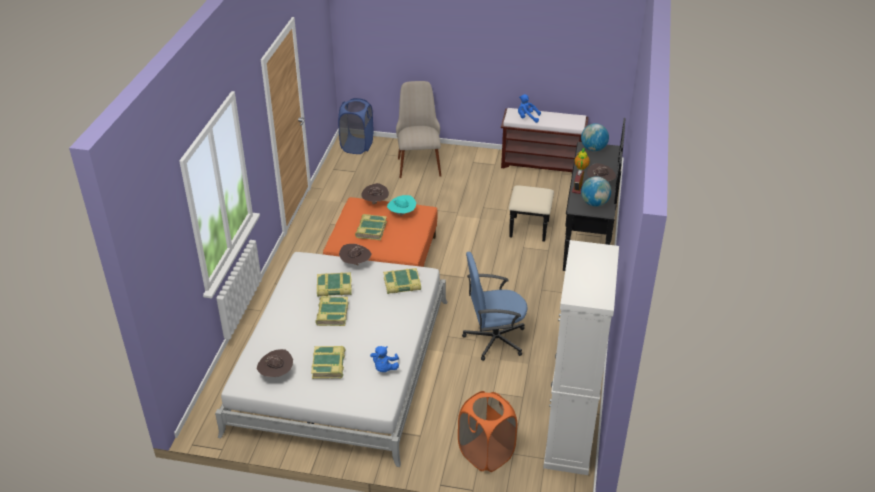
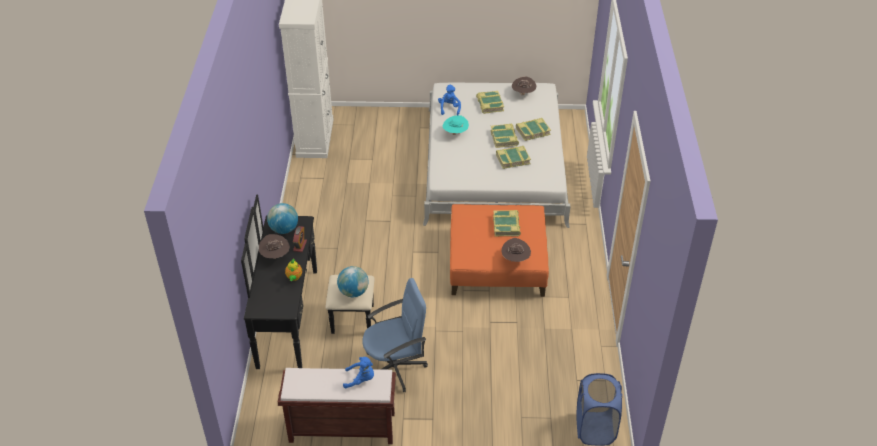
camera: 170 degrees right, 5 degrees up
brown hat [339,244,372,265] -> none
book [383,268,421,294] -> book moved to [516,118,551,141]
turquoise hat [387,195,416,216] -> turquoise hat moved to [443,115,469,135]
beige chair [396,81,441,178] -> none
orange laundry basket [458,391,517,472] -> none
blue office chair [462,252,528,361] -> blue office chair moved to [362,278,428,392]
globe [581,123,609,151] -> globe moved to [337,266,369,297]

